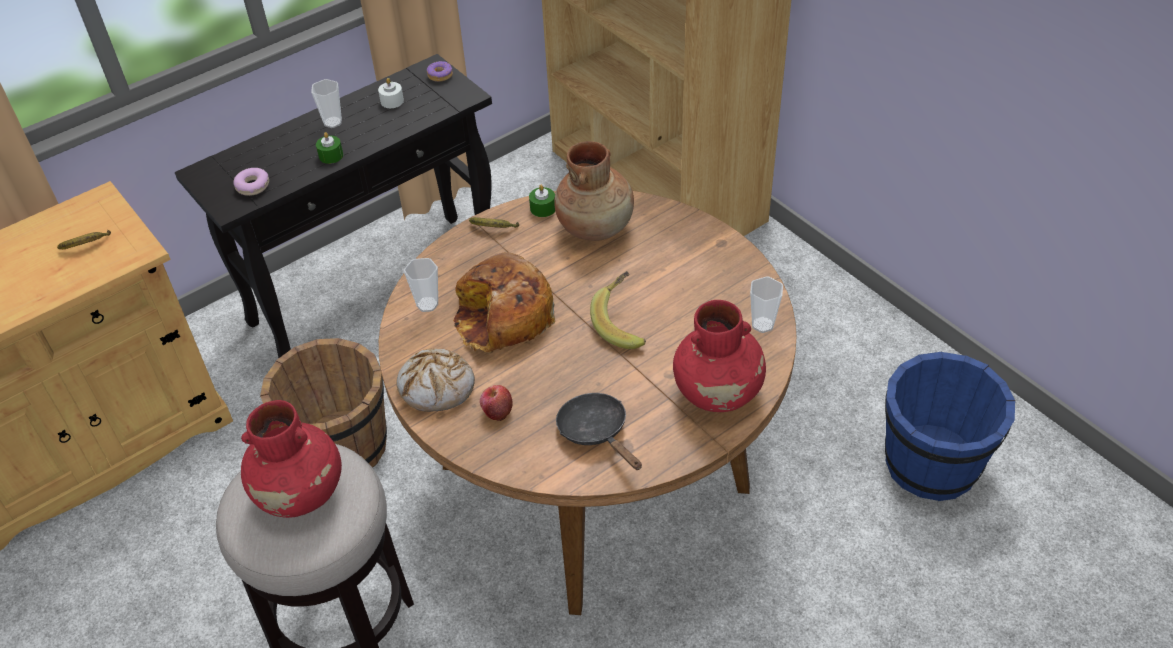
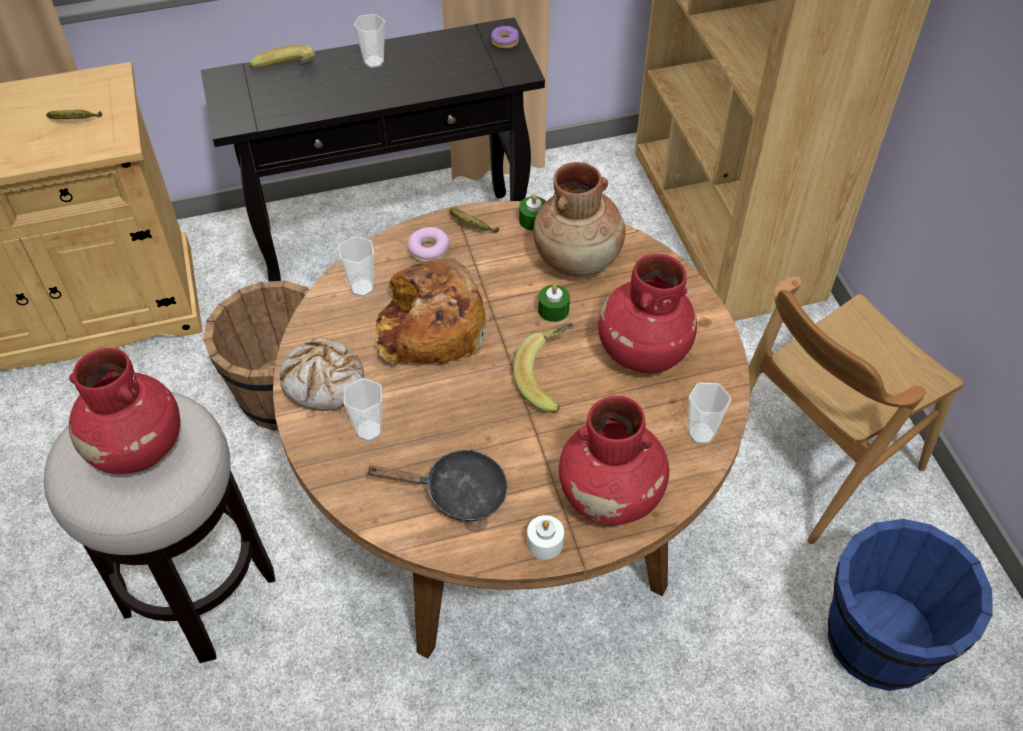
camera: 20 degrees right, 5 degrees up
donut [233,168,269,196] -> donut moved to [408,227,450,262]
green candle [316,132,343,164] -> green candle moved to [538,284,570,322]
white candle [378,78,404,108] -> white candle moved to [527,515,564,560]
apple [480,385,513,421] -> cup [344,378,382,442]
black frying pan [556,393,642,470] -> black frying pan turned 105 degrees clockwise [366,449,508,522]
none -> banana [249,45,315,68]
none -> red vase [598,254,697,373]
none -> brown chair [748,276,964,544]

